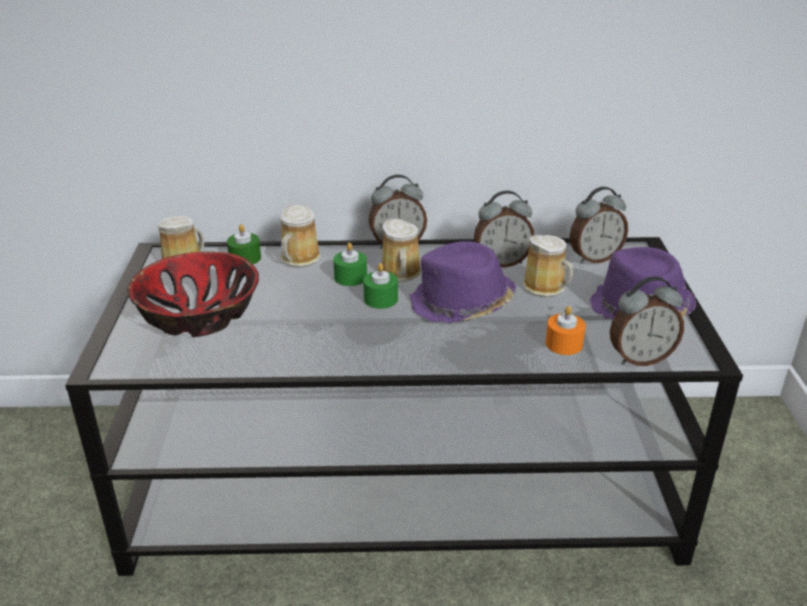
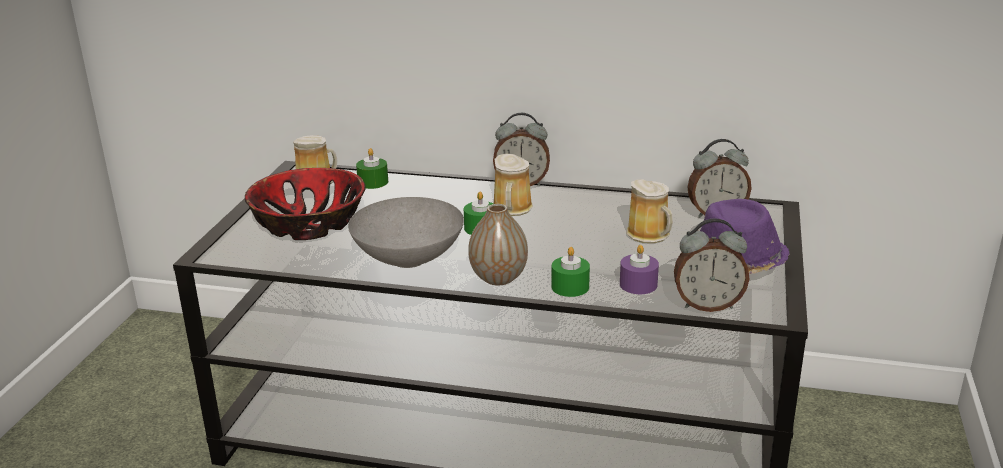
camera: 15 degrees right, 5 degrees down
mug [280,204,321,267] -> none
green candle [333,243,367,286] -> green candle moved to [551,247,590,297]
purple hat [410,241,516,324] -> none
alarm clock [474,191,535,268] -> none
orange candle [545,306,586,355] -> purple candle [620,245,659,294]
none -> grey bowl [348,197,464,268]
none -> vase [468,204,528,285]

